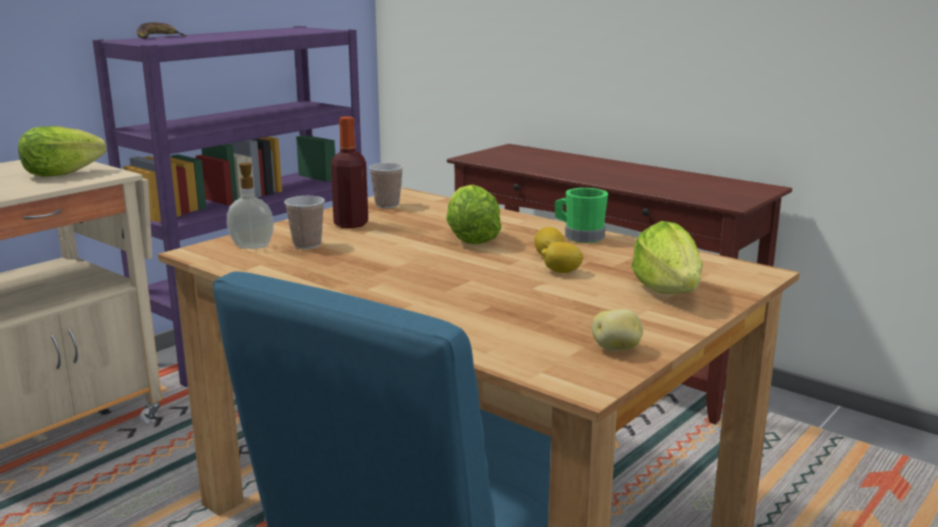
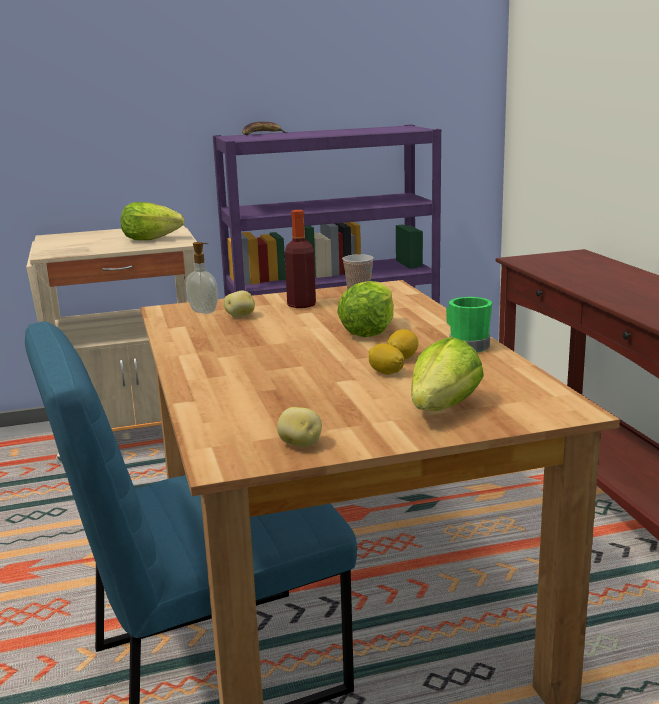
camera: 35 degrees right, 0 degrees up
cup [284,196,325,249] -> potato [224,290,255,318]

